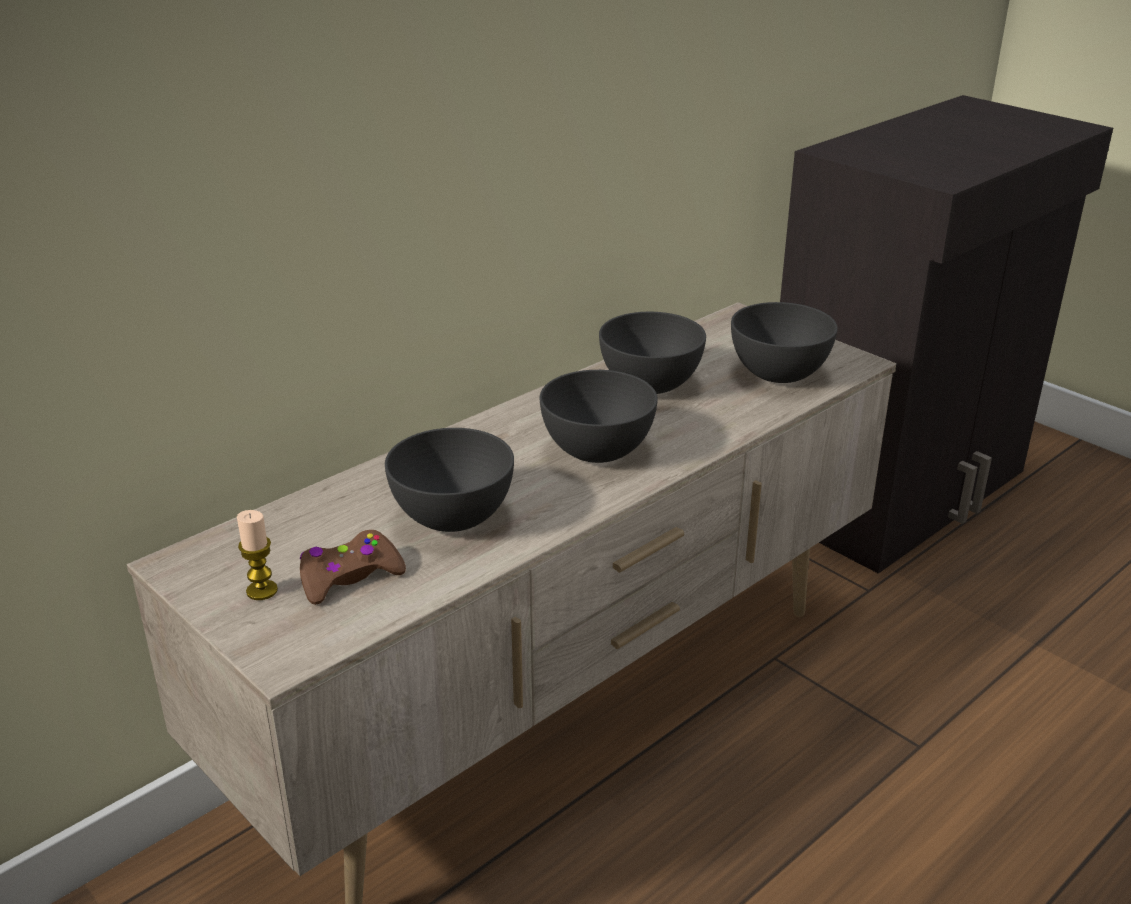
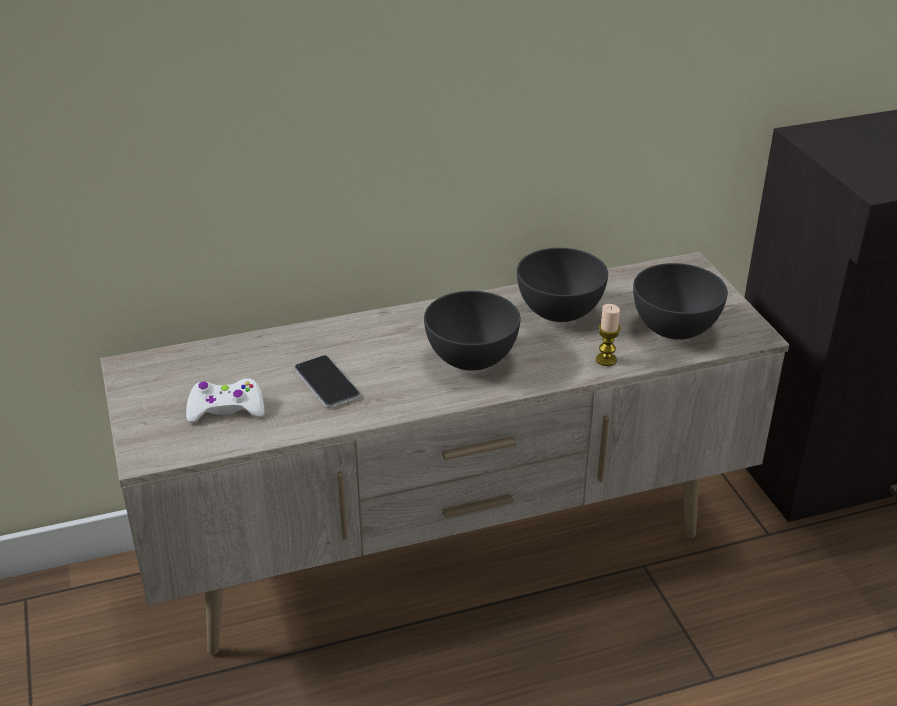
camera: 25 degrees right, 5 degrees up
candle [237,510,278,600] -> candle moved to [596,304,620,366]
brown game controller [300,530,406,605] -> white game controller [186,378,264,423]
grey bowl [385,428,514,532] -> phone [294,355,360,408]

